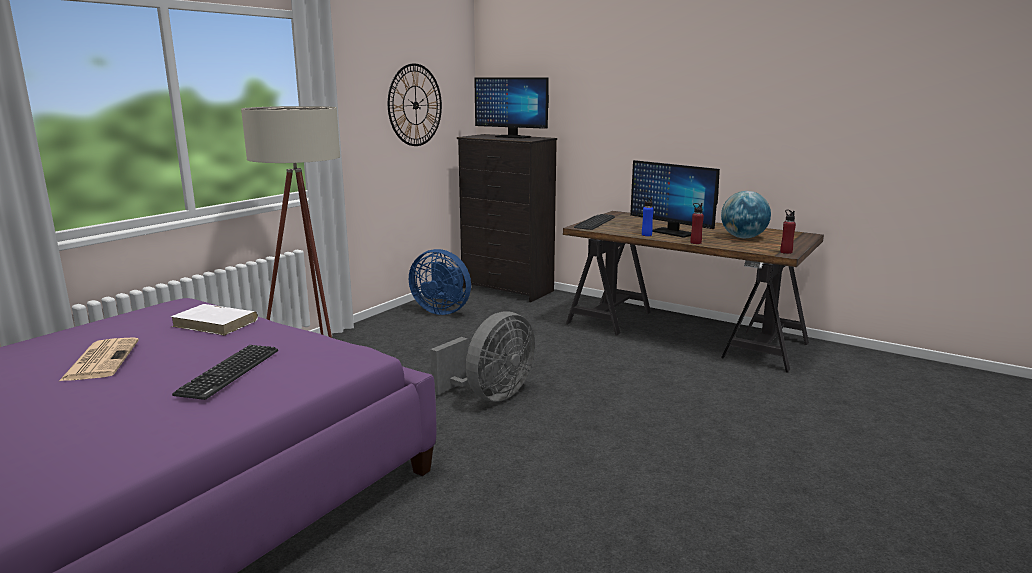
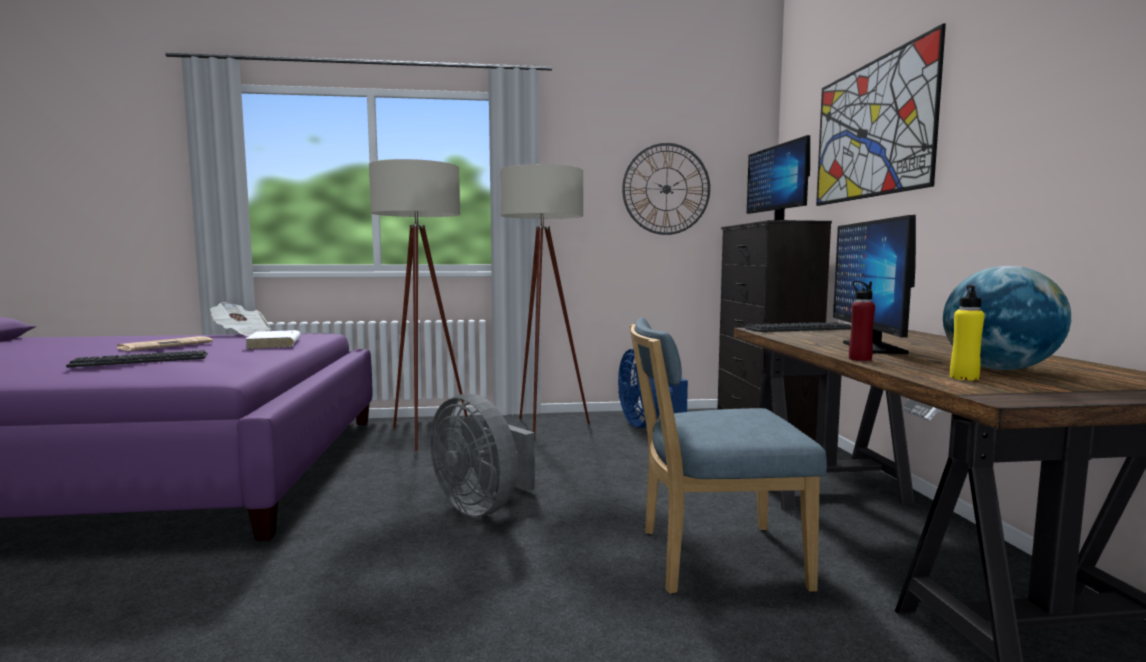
camera: 50 degrees right, 10 degrees down
grey fan [430,311,535,402] -> grey fan turned 45 degrees clockwise [430,394,535,517]
blue bottle [642,197,654,236] -> none
red bottle [780,210,796,254] -> none
none -> newspaper [210,303,271,336]
none -> beige floor lamp [500,164,590,442]
none -> blue chair [630,317,827,594]
none -> picture [816,23,946,206]
none -> yellow bottle [950,285,985,380]

